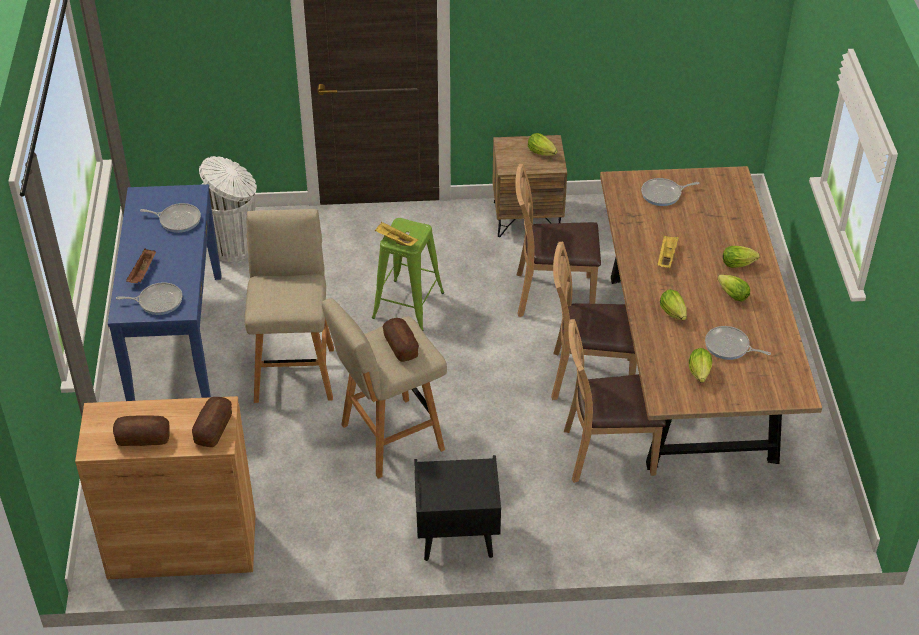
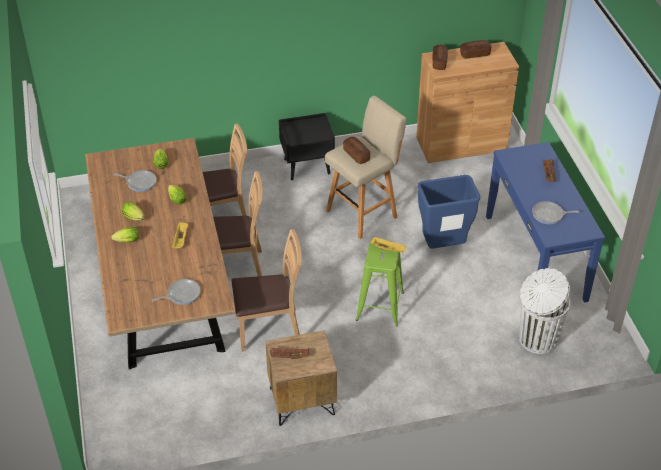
camera: 170 degrees right, 0 degrees up
frying pan [116,282,182,315] -> none
beige stool [245,209,334,403] -> blue trash can [417,175,480,249]
lettuce [528,133,558,156] -> brown tray [270,348,309,359]

